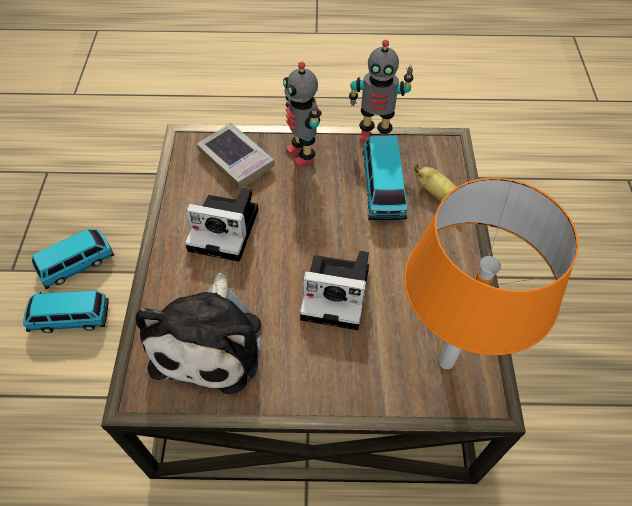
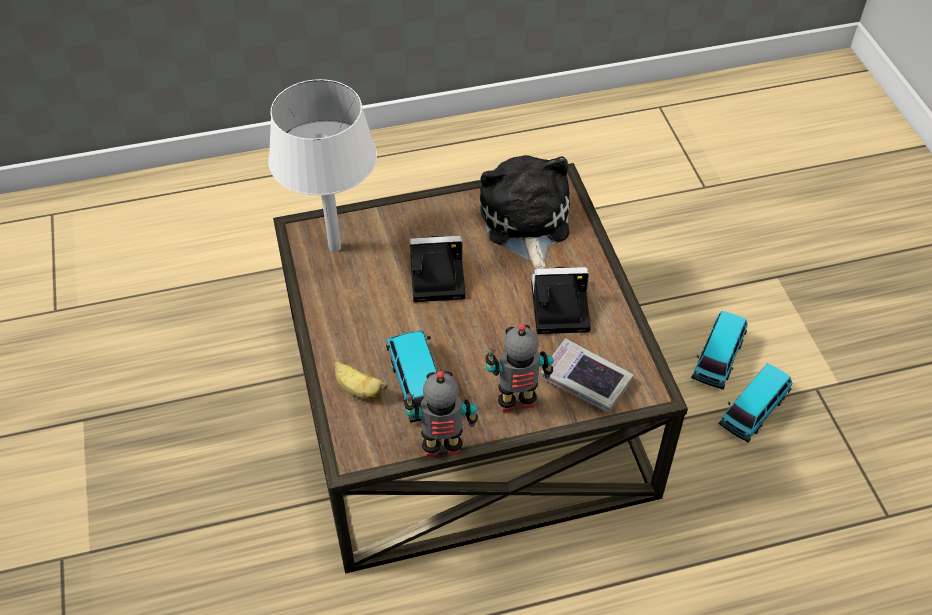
camera: 165 degrees right, 5 degrees down
toy car [23,290,109,333] -> toy car turned 135 degrees clockwise [691,311,748,390]
toy robot [283,62,322,168] -> toy robot turned 60 degrees counterclockwise [485,324,554,412]
orange table lamp [404,178,578,370] -> white table lamp [268,79,377,252]

